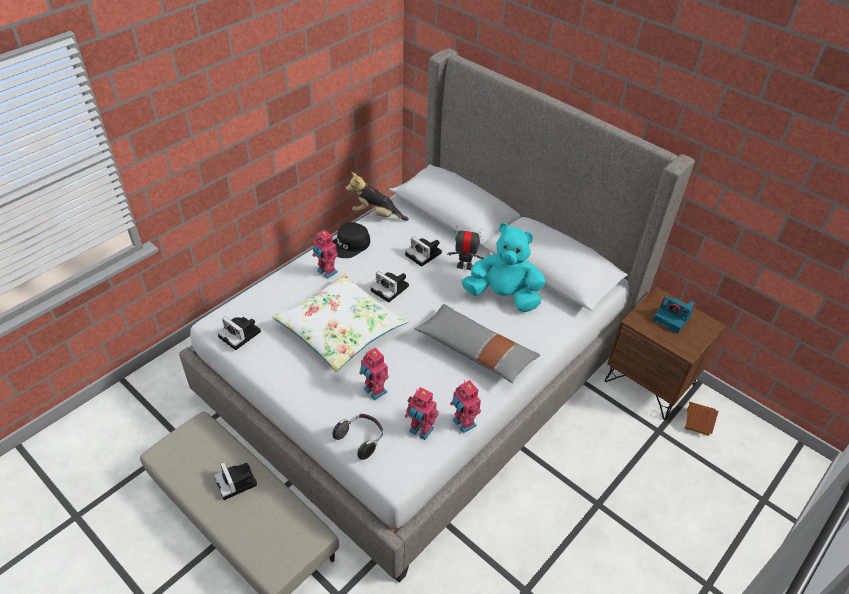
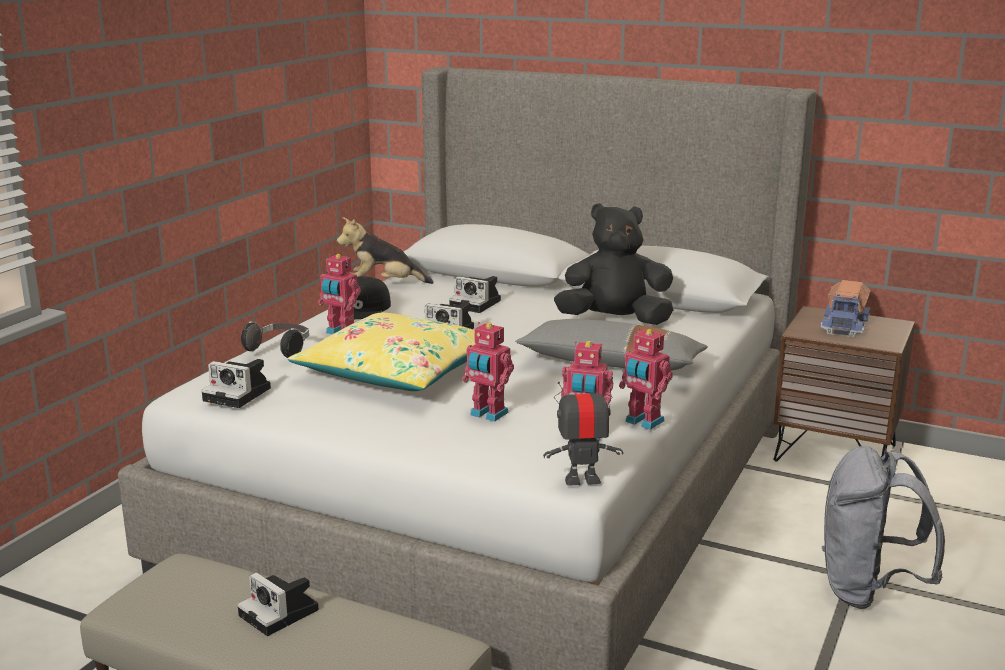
camera: 15 degrees left, 25 degrees down
white pillow [272,273,409,372] -> yellow pillow [288,313,475,391]
headphones [332,414,383,460] -> headphones moved to [241,321,309,358]
toy robot [447,226,484,270] -> toy robot moved to [543,377,623,485]
turquoise plush toy [462,223,545,312] -> black plush toy [554,203,673,325]
camera [653,296,695,334] -> toy truck [820,280,871,337]
toy house [685,402,719,436] -> none
none -> grey backpack [822,446,945,609]

